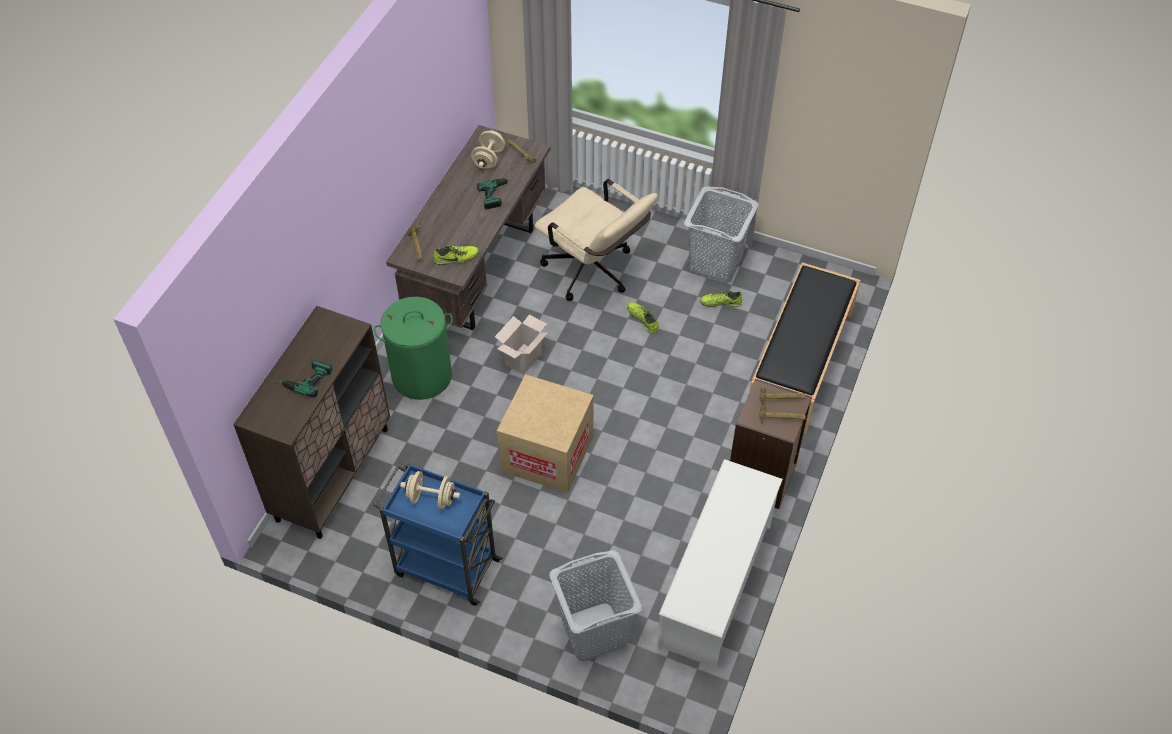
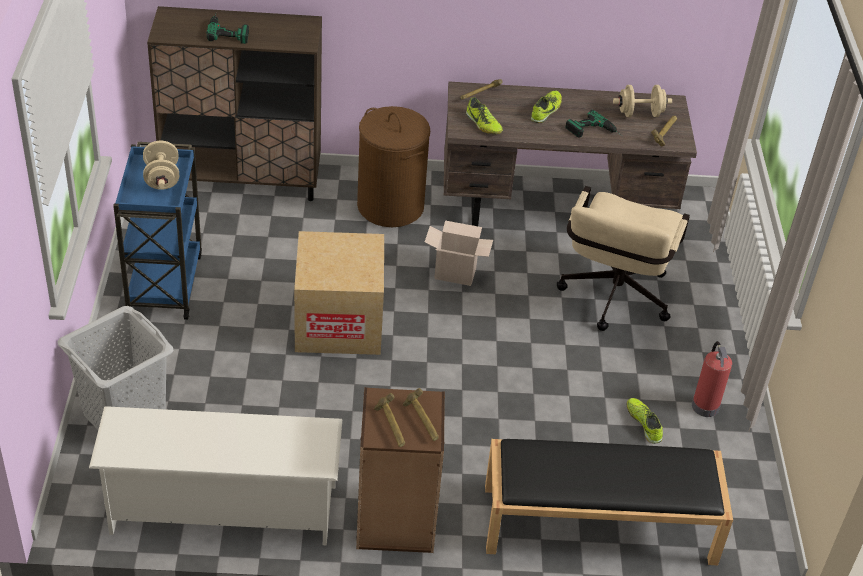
camera: 65 degrees right, 10 degrees down
green laundry basket [374,297,453,400] -> brown laundry basket [357,106,430,227]
shoe [627,302,659,334] -> shoe moved to [531,91,562,123]
grey laundry basket [684,186,759,283] -> fire extinguisher [692,341,732,417]

